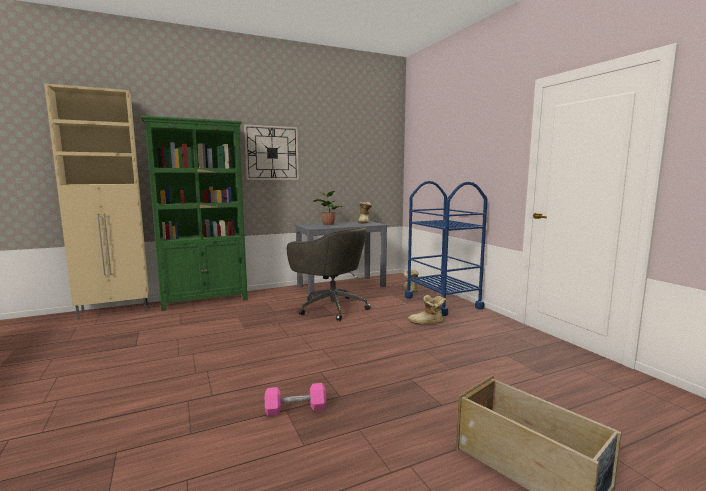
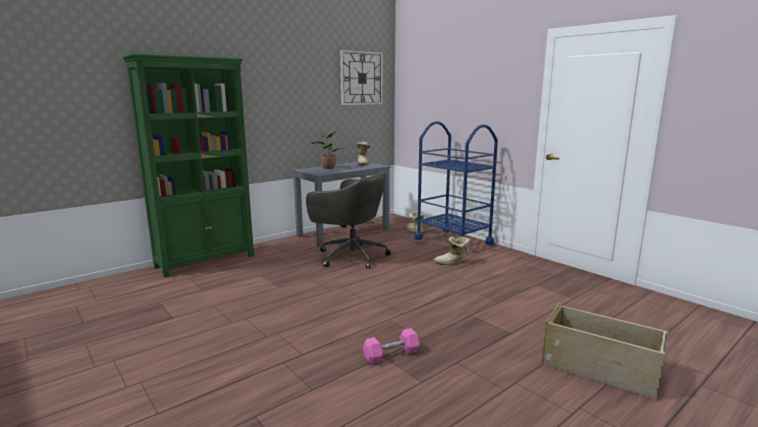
camera: 15 degrees left, 5 degrees up
beige cabinet [44,83,149,320] -> none
wall clock [244,124,299,180] -> wall clock moved to [340,50,383,105]

